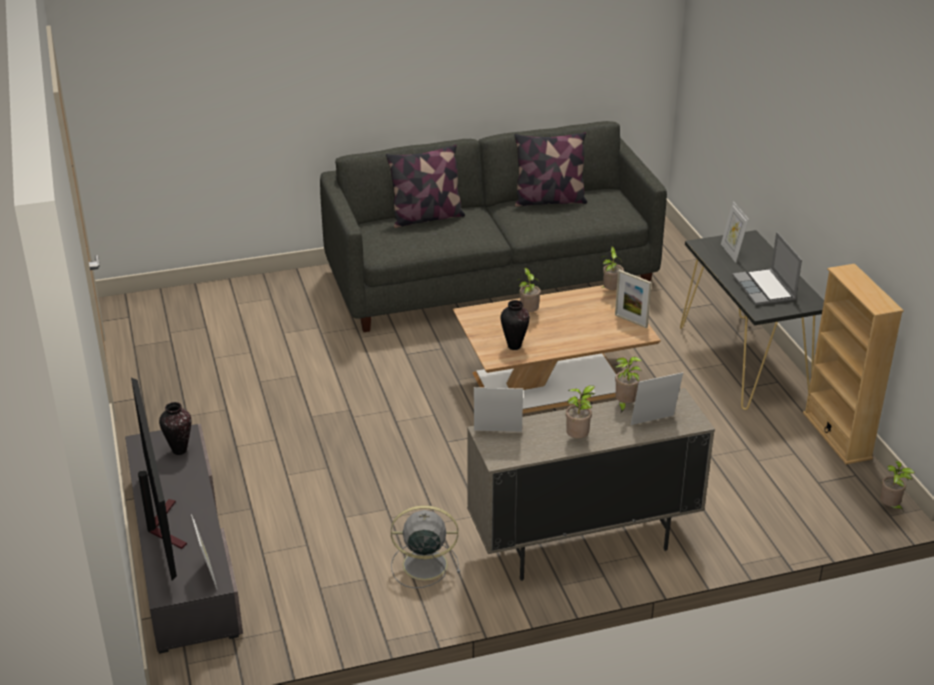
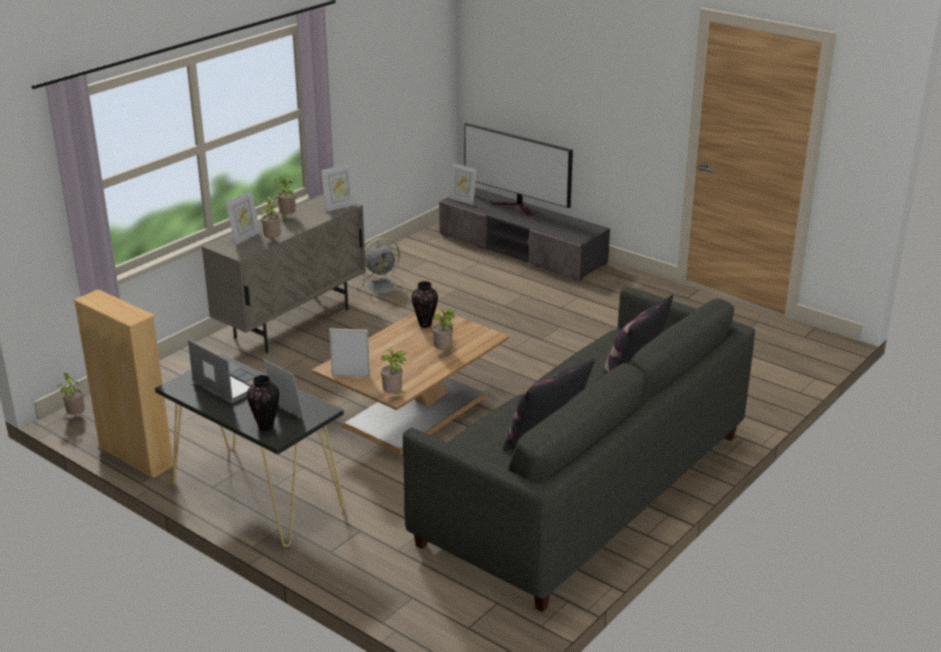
camera: 145 degrees right, 5 degrees down
vase [159,402,192,455] -> vase moved to [247,375,279,431]

